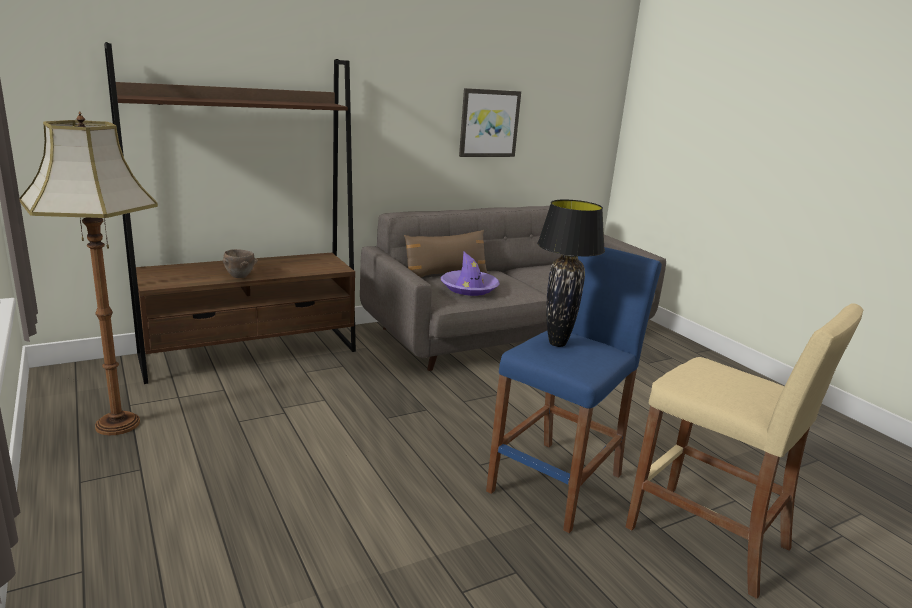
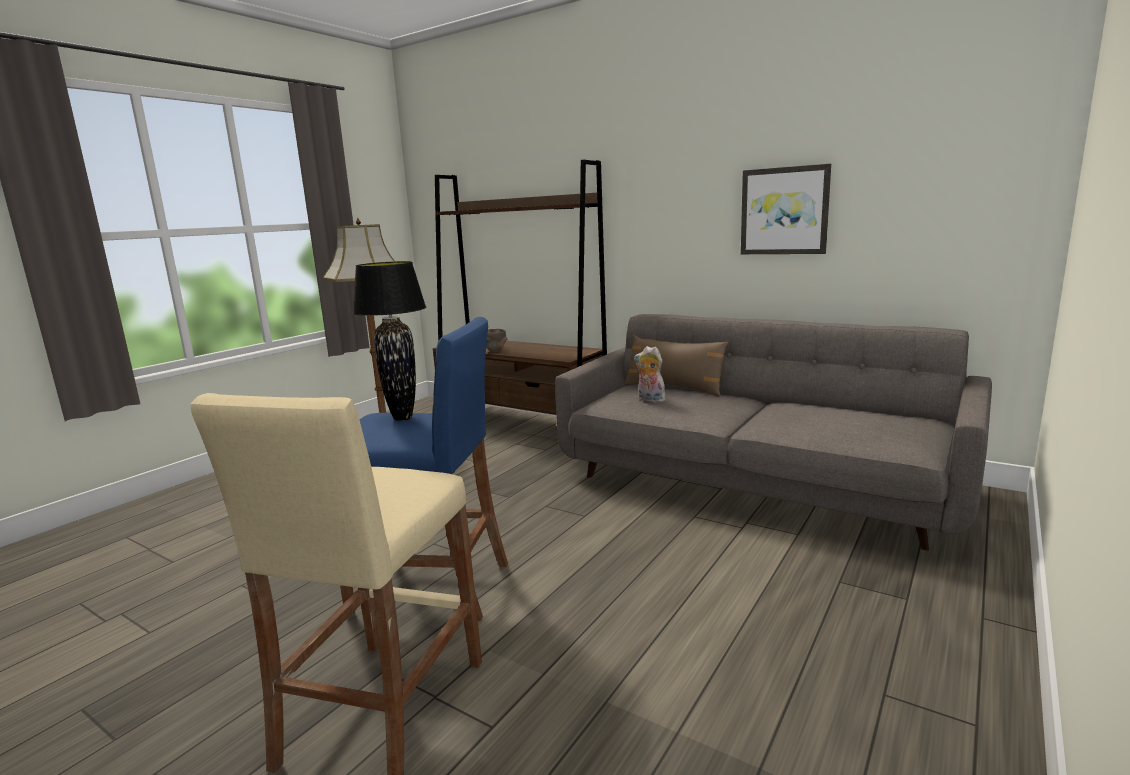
camera: 65 degrees right, 5 degrees down
purple hat [441,252,500,296] -> plush toy [634,346,666,403]

